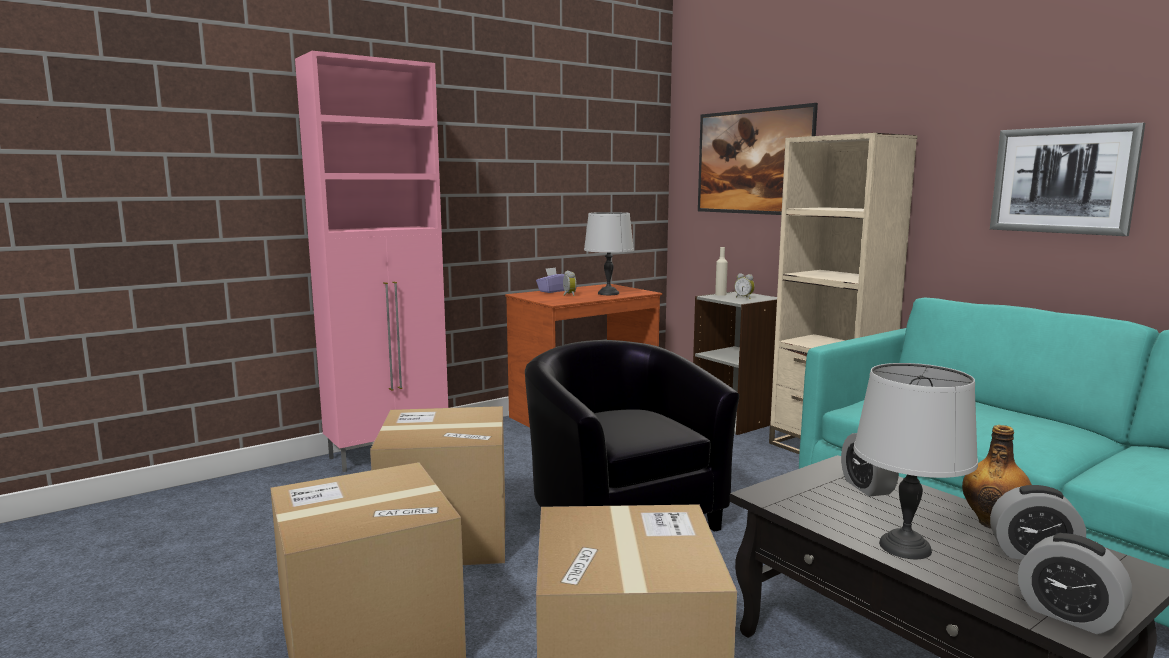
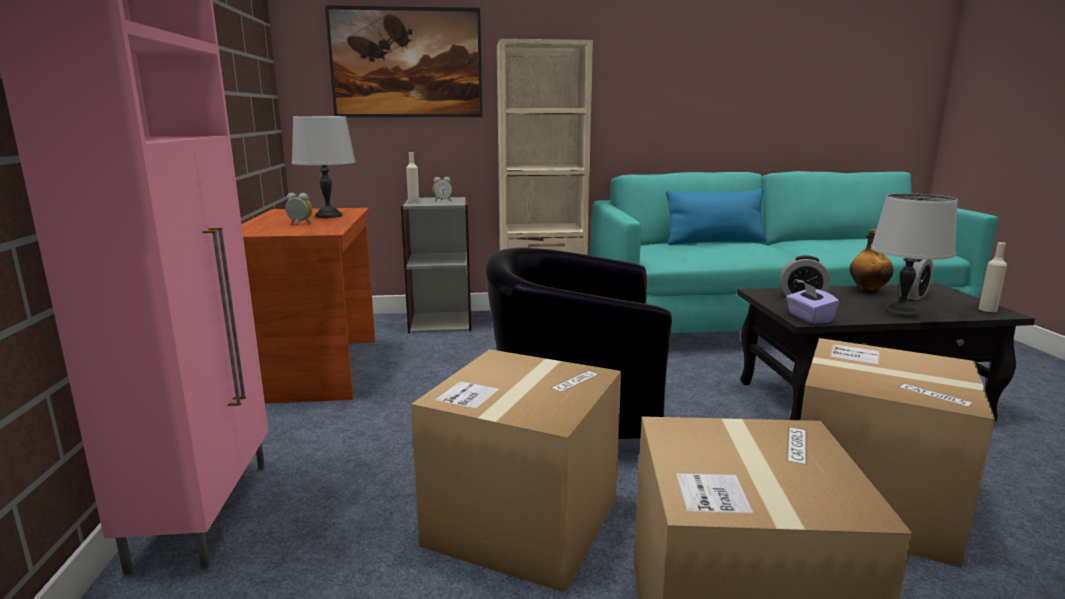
camera: 60 degrees left, 5 degrees up
purple tissue box [536,267,564,293] -> purple tissue box moved to [786,282,839,324]
picture [990,123,1145,236] -> none
alarm clock [1018,533,1132,634] -> beige bottle [979,242,1007,312]
none -> blue pillow [666,189,767,245]

